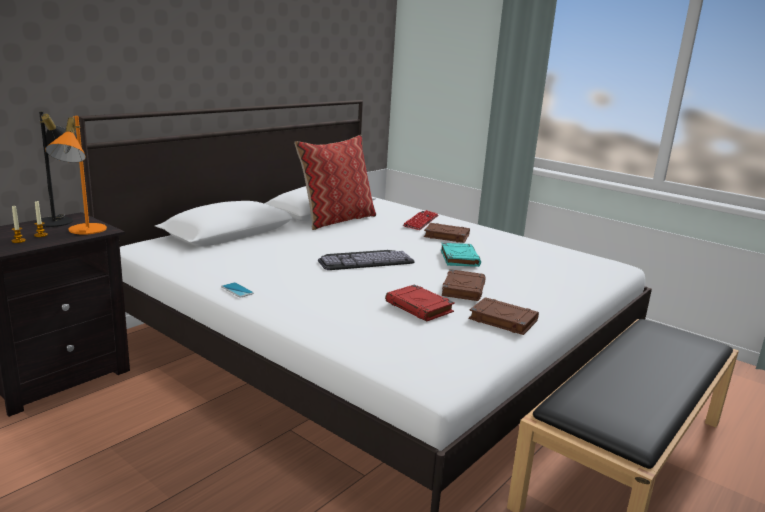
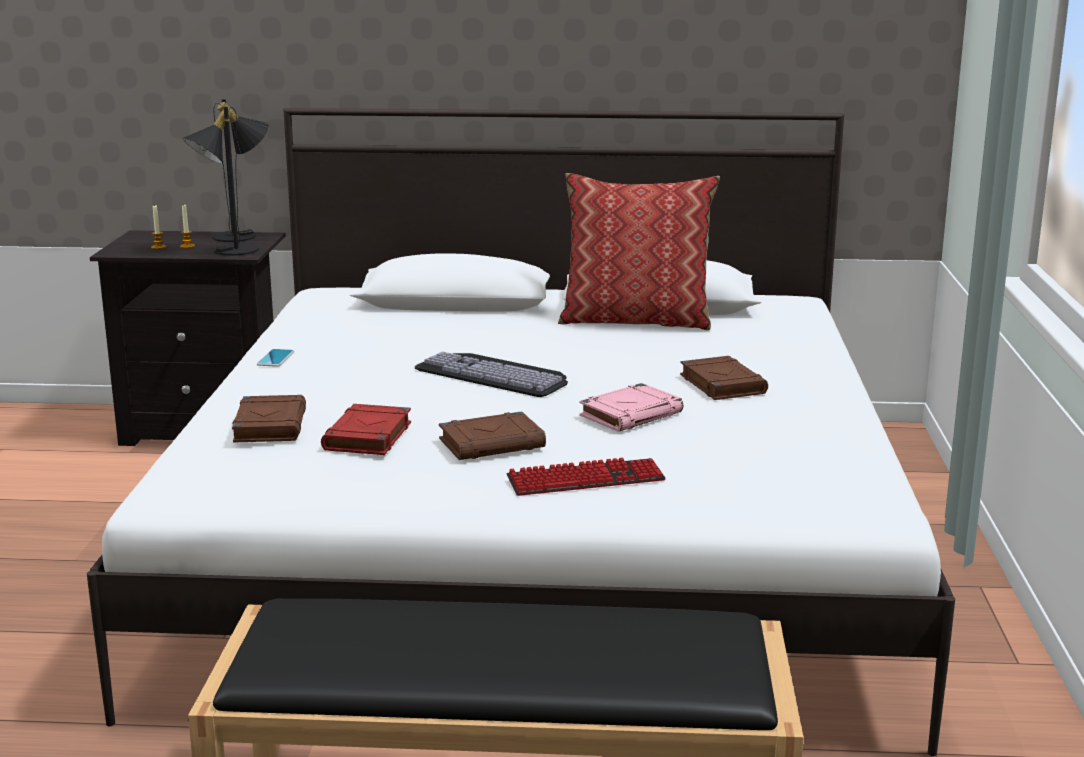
camera: 55 degrees right, 0 degrees up
orange table lamp [45,116,107,235] -> black table lamp [183,107,259,256]
keyboard [403,210,438,230] -> keyboard moved to [506,458,666,496]
turquoise book [441,243,481,267] -> pink book [579,383,683,432]
brown book [469,297,539,335] -> brown book moved to [232,395,306,443]

